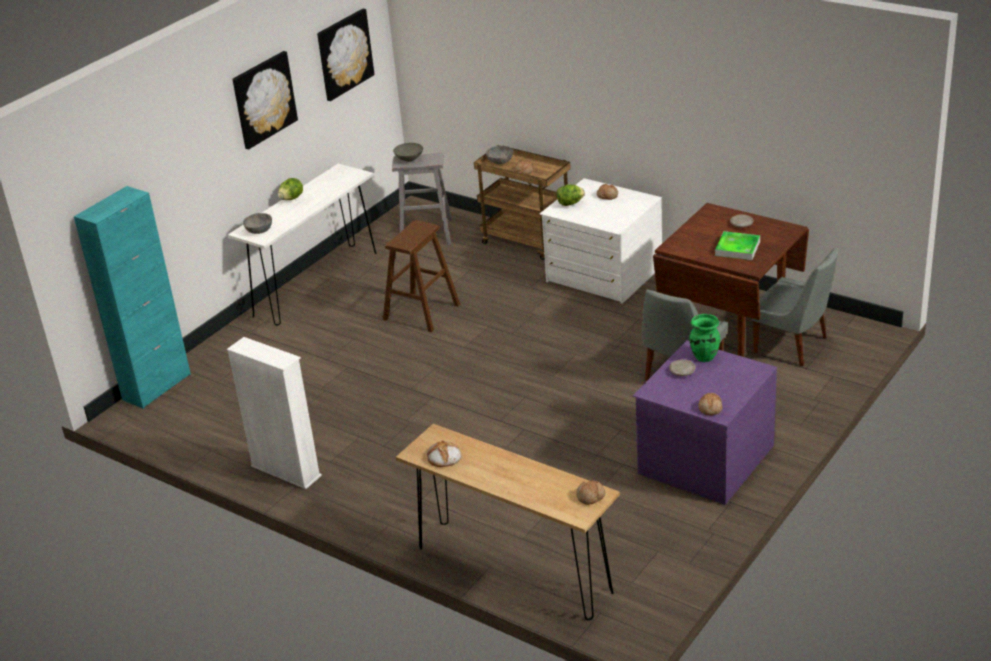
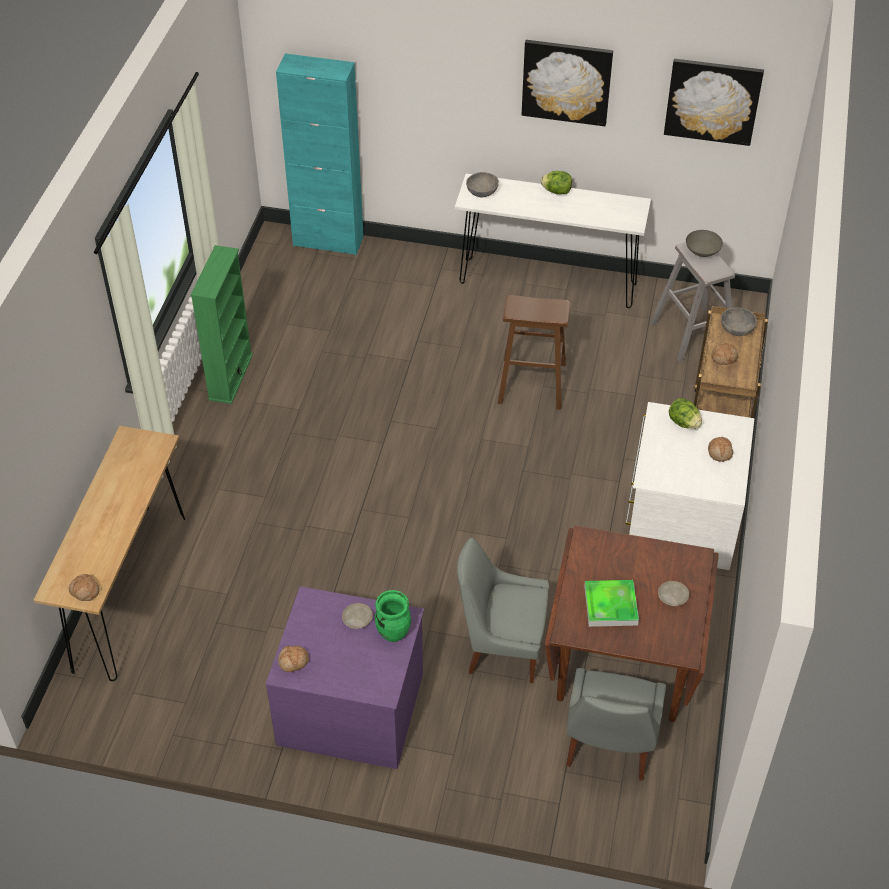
camera: 65 degrees right, 15 degrees up
white bookcase [227,337,322,489] -> green bookcase [191,245,253,404]
bread [427,440,462,467] -> none

